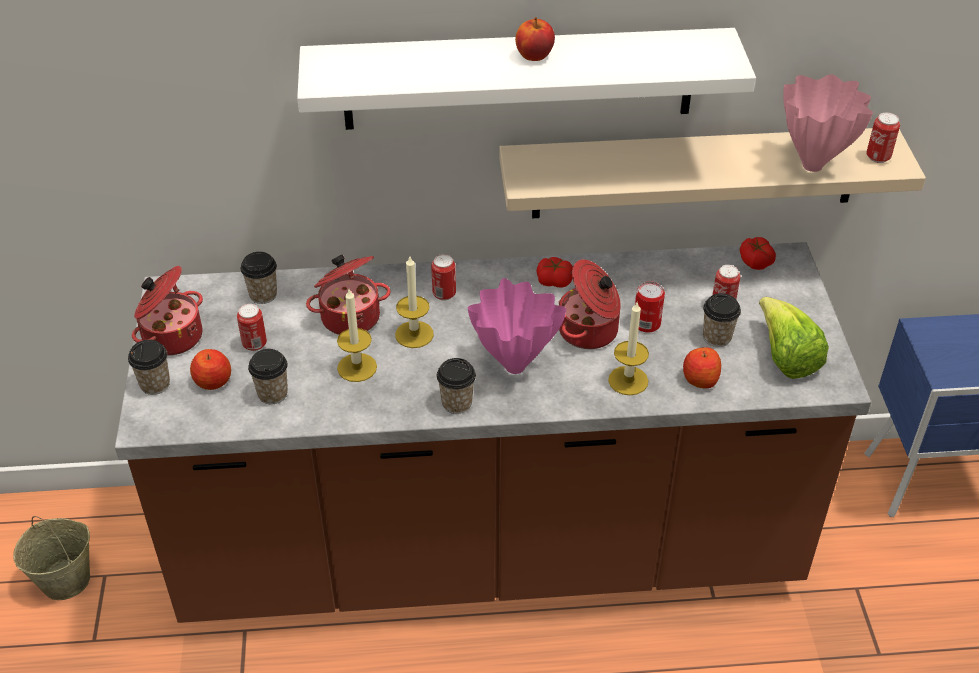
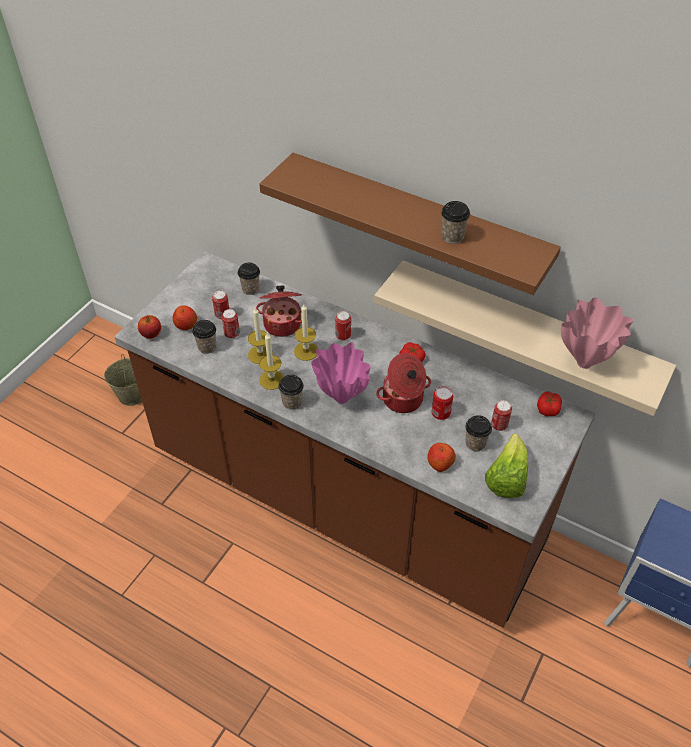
camera: 35 degrees right, 5 degrees up
cup [128,340,170,395] -> cup moved to [441,201,470,244]
cooking pot [132,266,203,356] -> none
white shelf [297,28,756,130] -> brown shelf [259,153,561,295]
apple [515,17,555,61] -> apple moved to [138,315,161,339]
candle [608,302,649,395] -> candle moved to [259,333,284,390]
can [866,113,900,163] -> can moved to [222,309,240,339]

